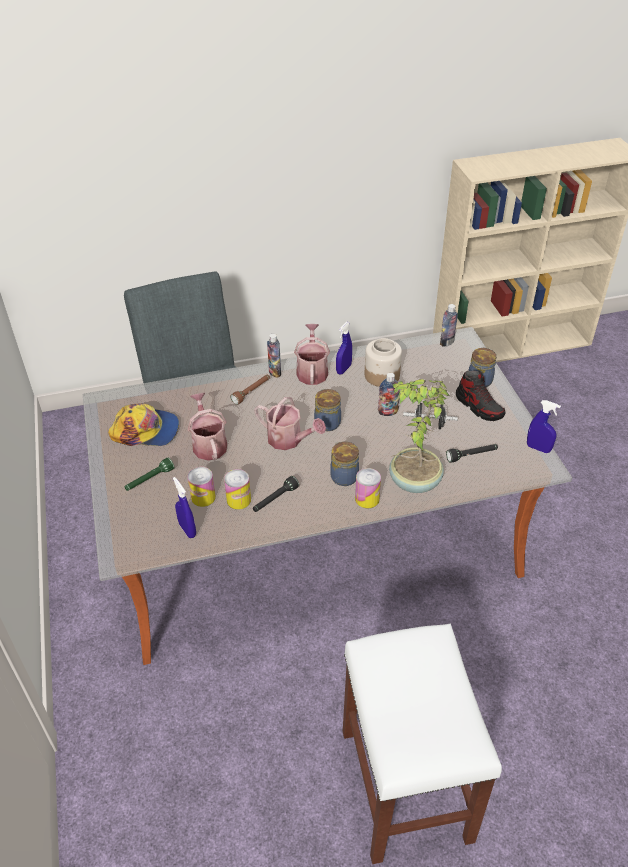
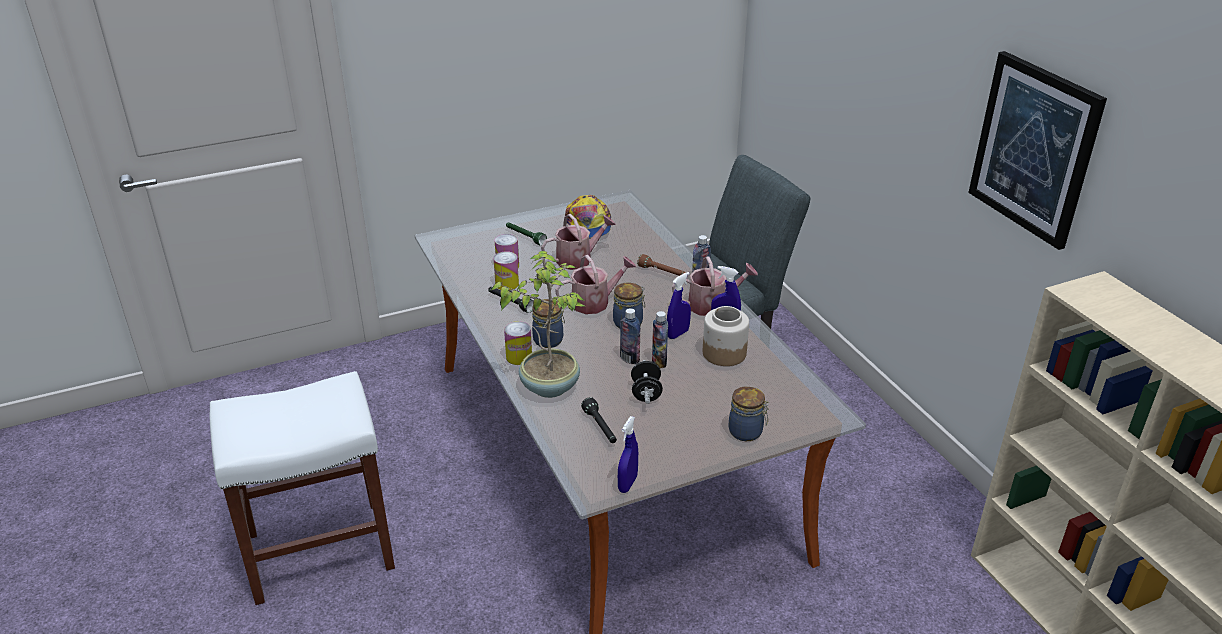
camera: 80 degrees right, 10 degrees down
blue spray bottle [173,477,196,538] -> blue spray bottle moved to [667,272,691,339]
watering can [254,397,326,450] -> watering can turned 135 degrees counterclockwise [555,255,636,314]
bottle [440,304,458,347] -> bottle moved to [620,308,640,364]
shoe [456,370,506,421] -> none
none -> picture [968,51,1107,250]

